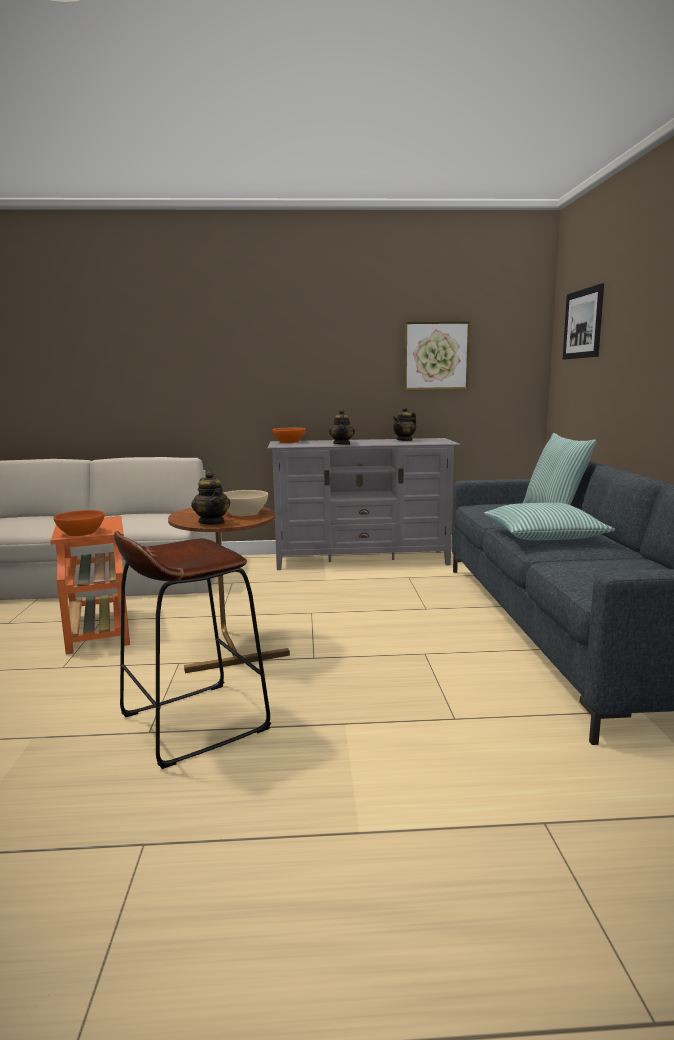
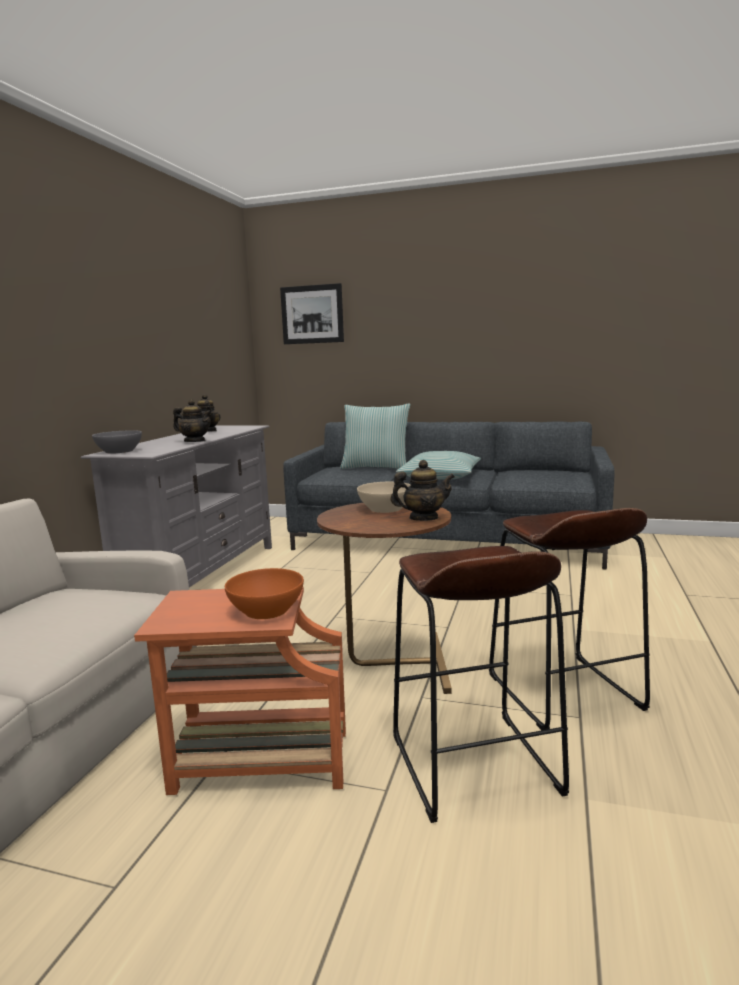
camera: 70 degrees left, 0 degrees up
orange bowl [272,428,306,443] -> grey bowl [92,430,142,454]
picture [403,321,471,390] -> none
none -> brown stool [393,546,569,823]

